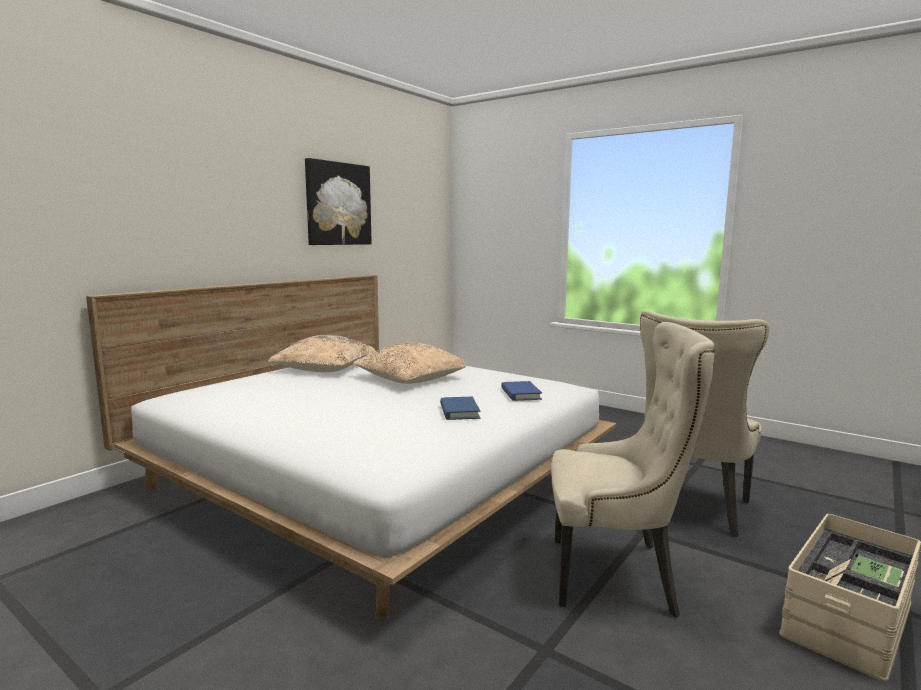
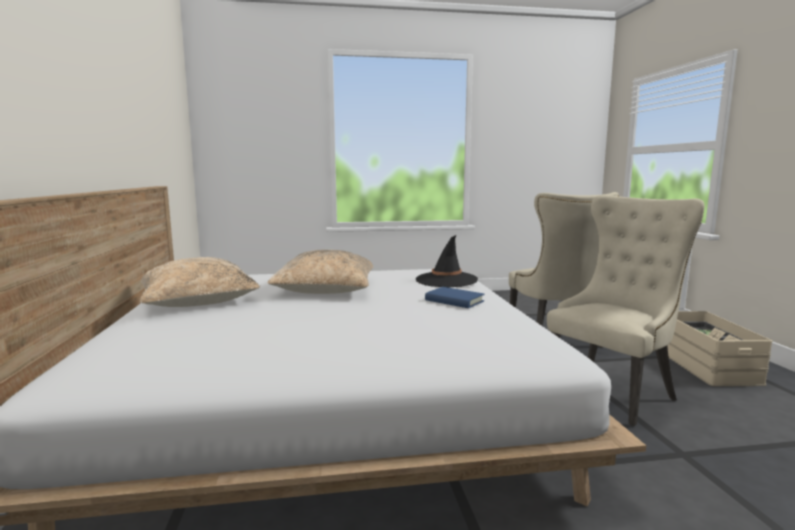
camera: 45 degrees left, 0 degrees up
picture [305,158,372,245] -> none
blue book [501,381,542,401] -> black hat [416,235,478,288]

